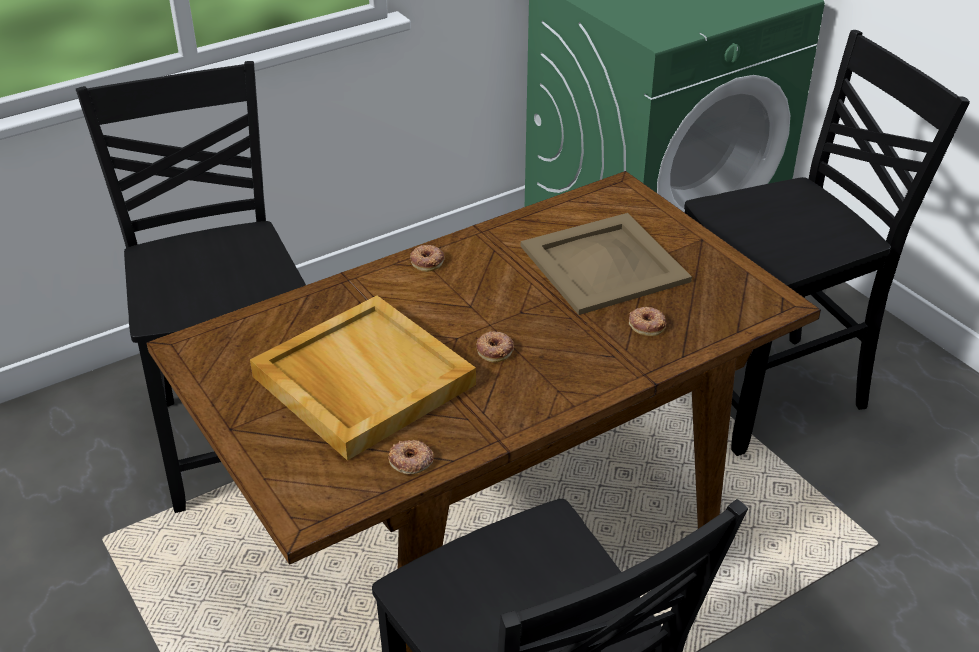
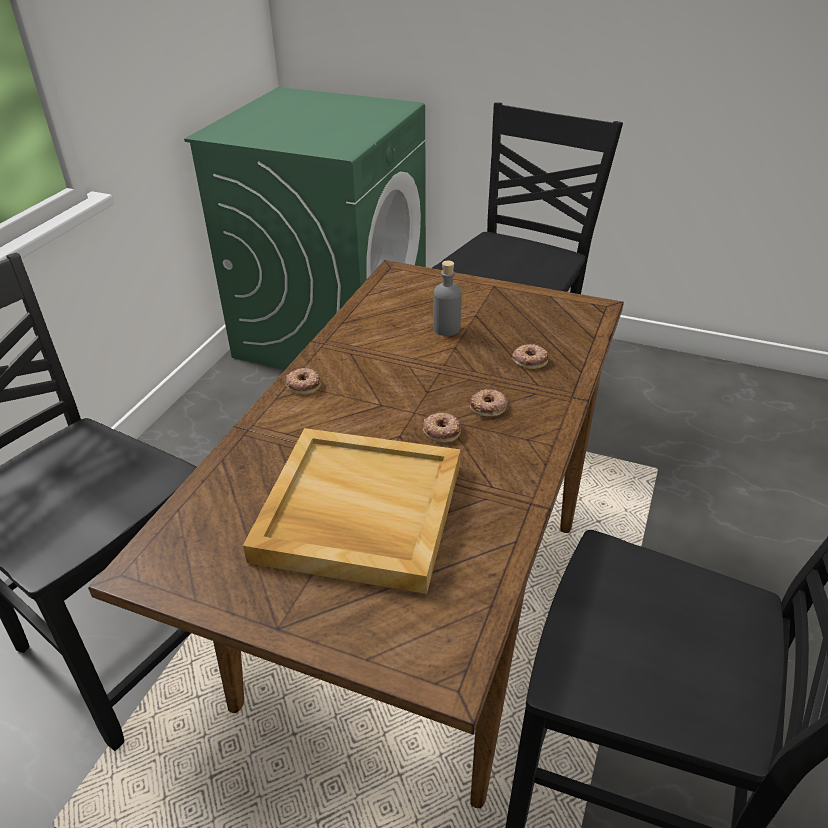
camera: 35 degrees left, 0 degrees up
donut [388,440,434,474] -> donut moved to [470,389,507,416]
beige tray [521,213,692,315] -> grey bottle [433,260,462,336]

